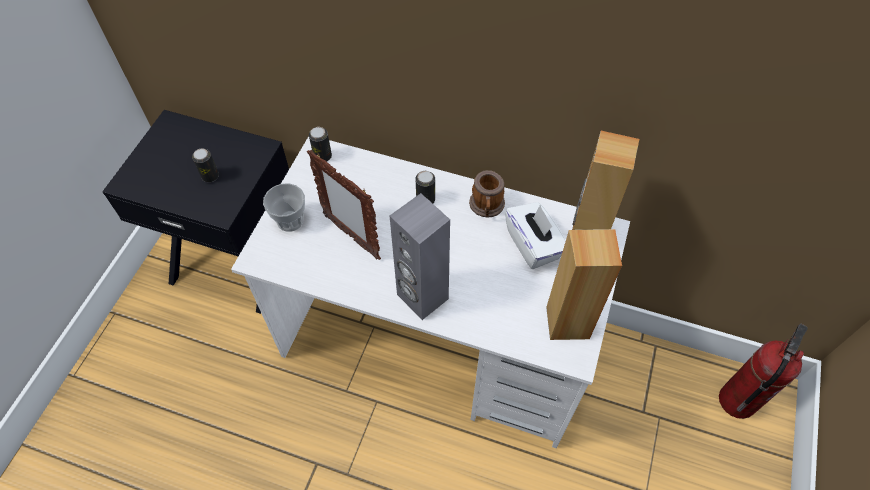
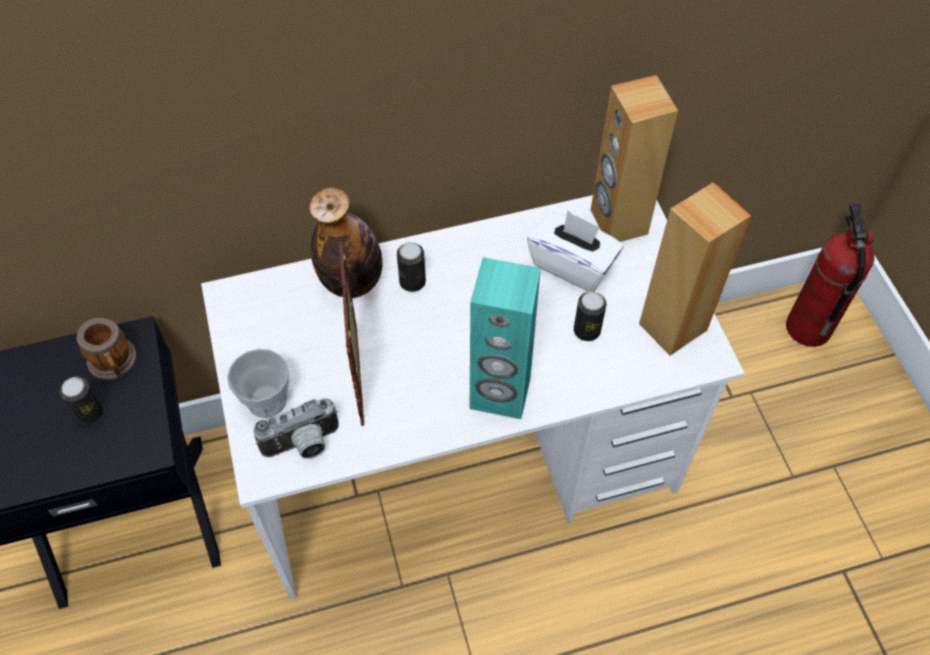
camera: 35 degrees left, 0 degrees up
picture frame [307,150,381,260] -> picture frame turned 75 degrees clockwise [339,242,364,426]
can [309,127,332,161] -> can moved to [574,291,607,341]
grey speaker [390,193,450,320] -> turquoise speaker [470,257,541,419]
mug [469,170,505,218] -> mug moved to [76,318,137,380]
none -> camera [253,398,339,459]
none -> bottle [309,188,382,298]

